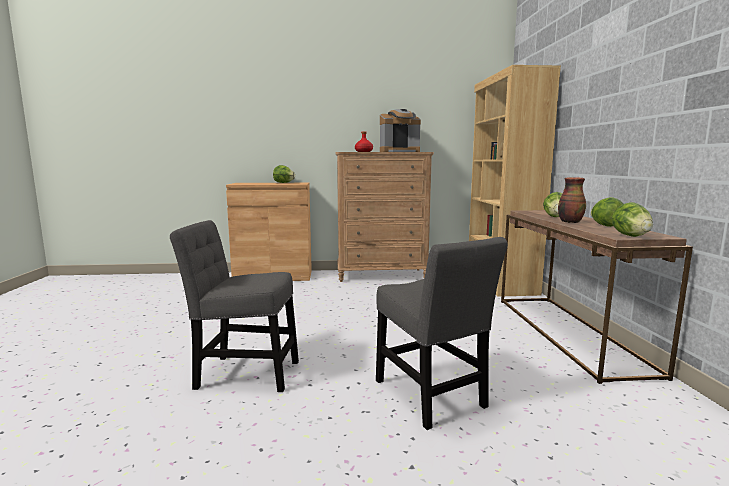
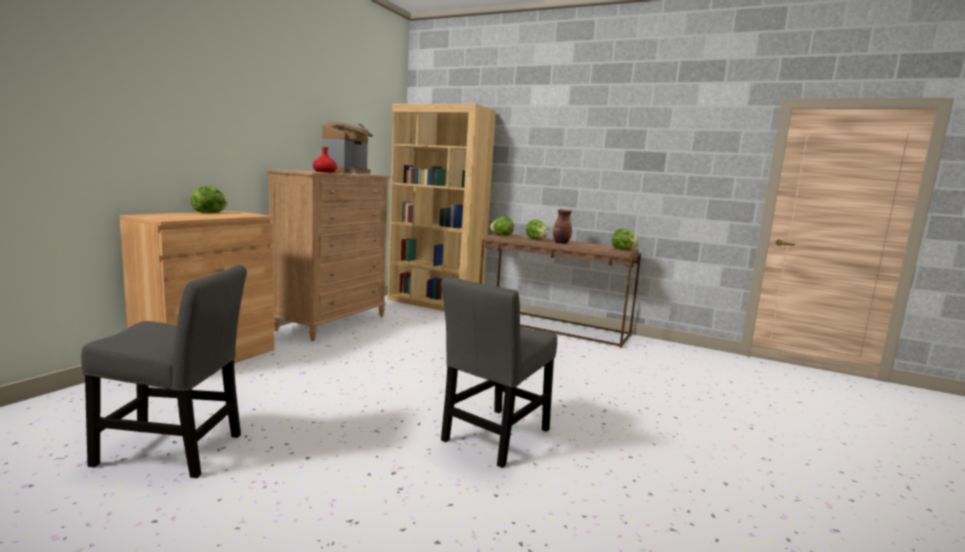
camera: 60 degrees left, 0 degrees up
grey chair [376,237,508,430] -> grey chair moved to [81,265,247,478]
lettuce [591,197,624,227] -> lettuce moved to [490,216,514,236]

